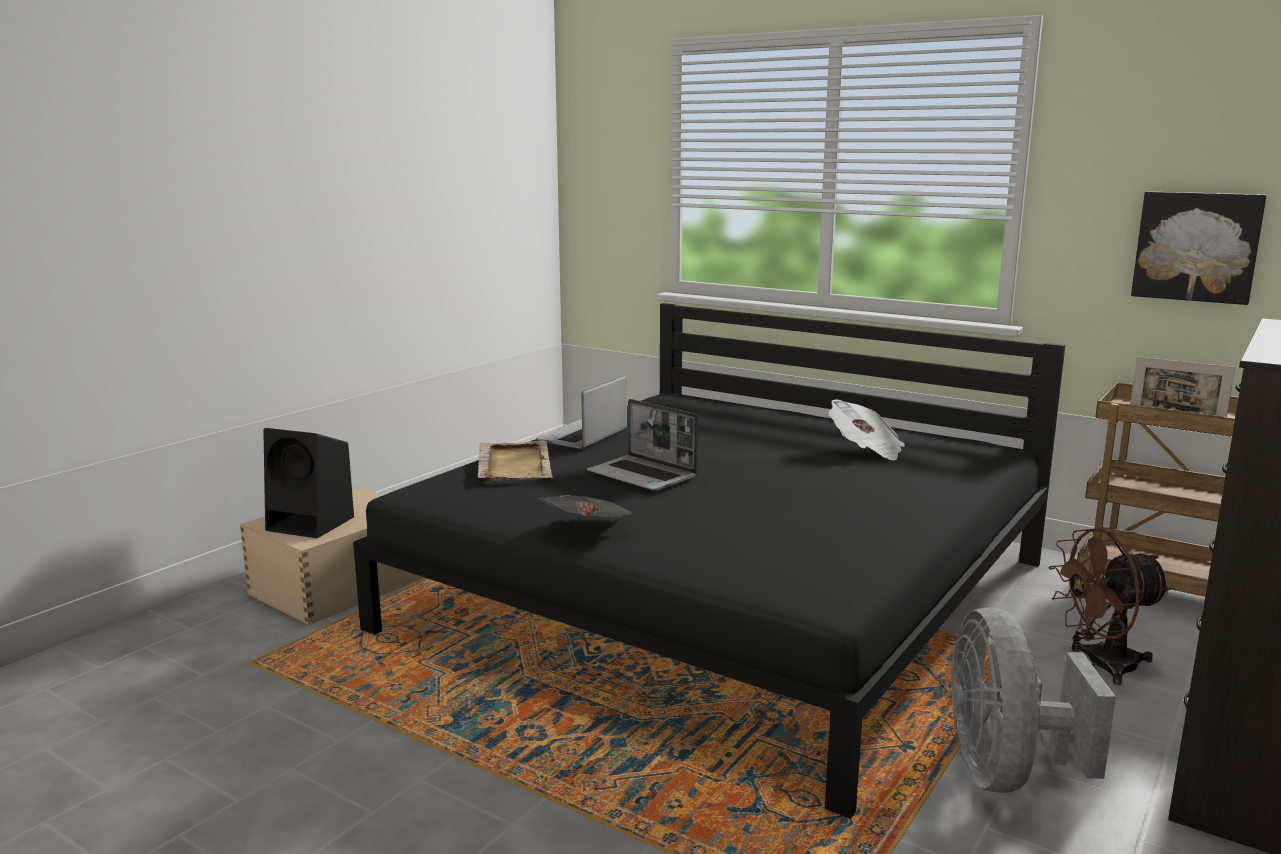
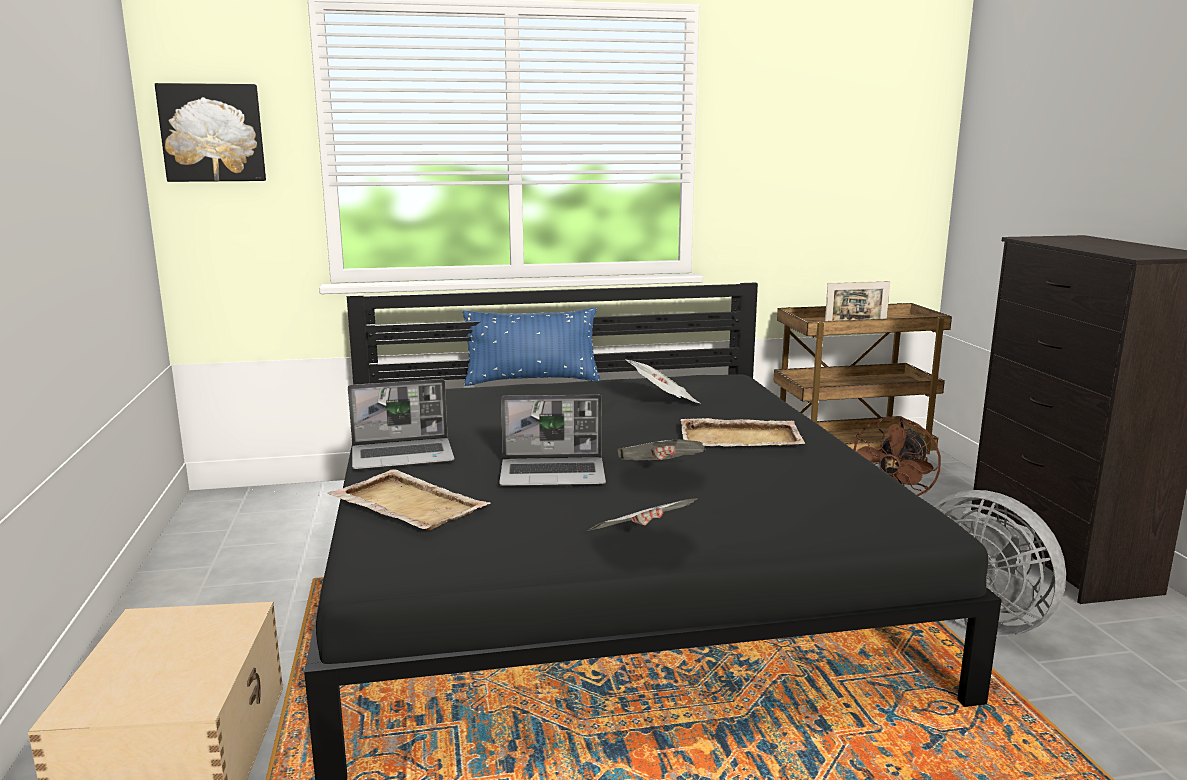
camera: 45 degrees left, 0 degrees up
black speaker [263,428,354,538] -> none
laptop [536,375,627,450] -> laptop turned 90 degrees counterclockwise [348,379,455,470]
picture [1131,192,1267,305] -> picture moved to [155,83,266,182]
none -> blue pillow [463,307,600,386]
none -> newspaper [617,439,706,461]
none -> beige tray [681,418,806,447]

